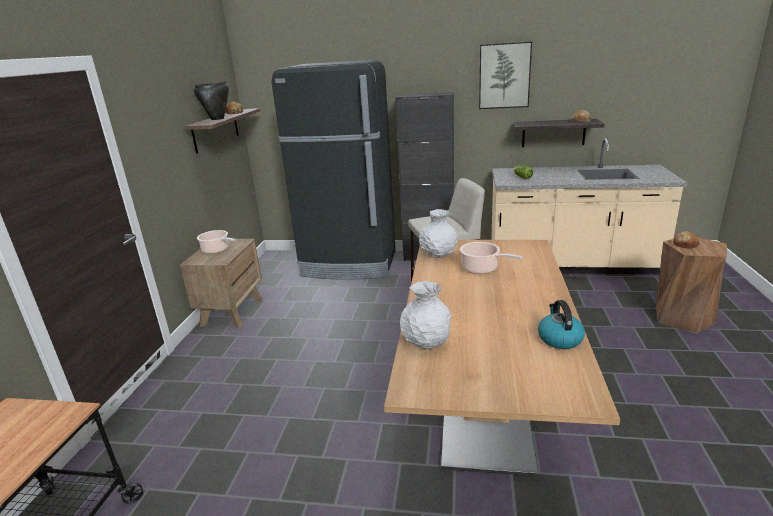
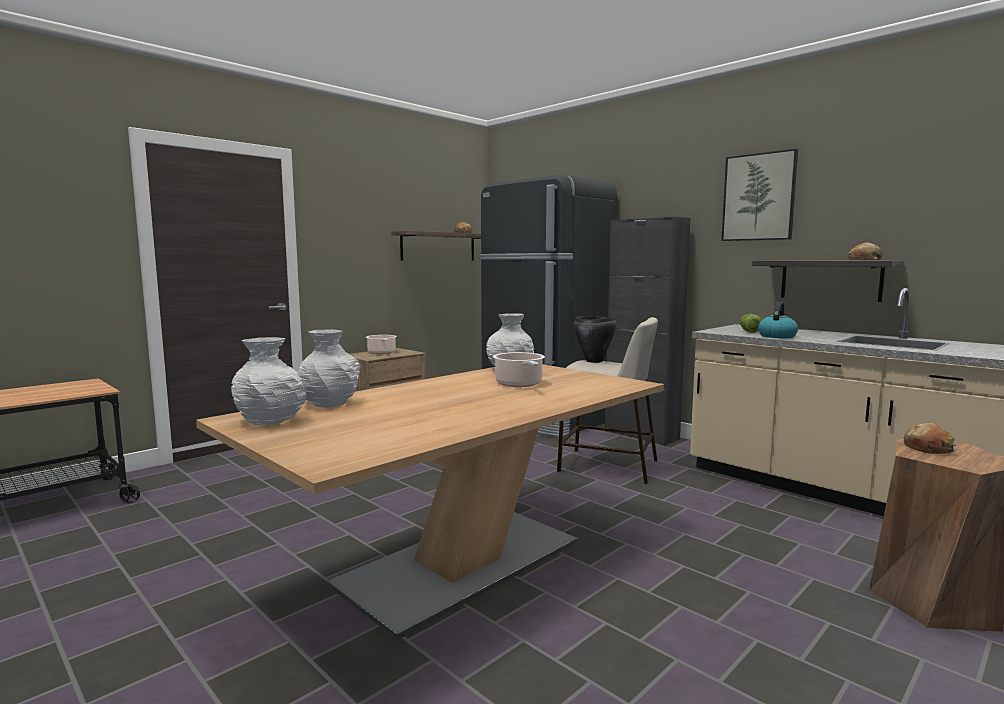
camera: 35 degrees right, 15 degrees down
black cooking pot [194,81,229,120] -> black cooking pot moved to [573,316,617,363]
kettle [538,300,585,349] -> kettle moved to [758,302,798,338]
none -> white vase [231,337,307,426]

